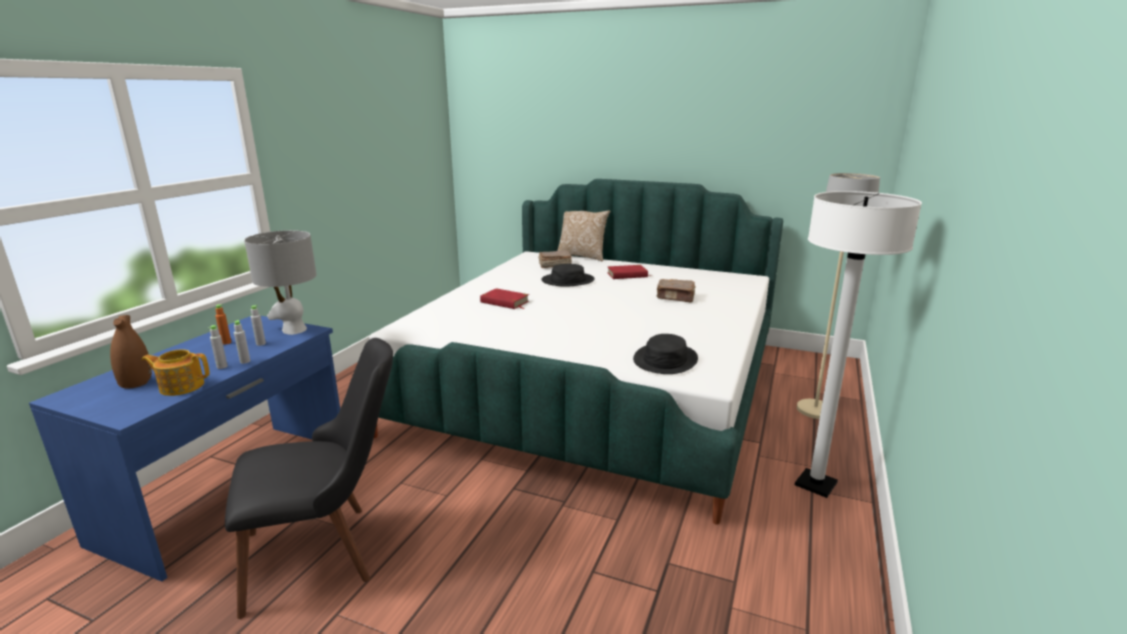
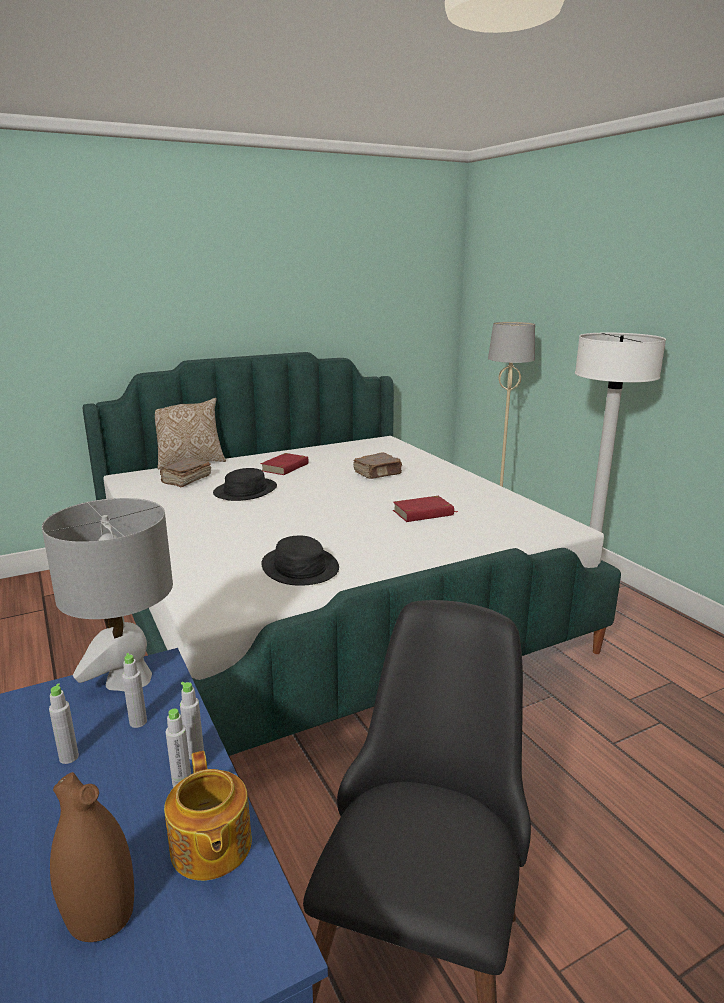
camera: 50 degrees left, 0 degrees up
teapot [141,349,210,396] -> teapot turned 60 degrees counterclockwise [164,751,252,881]
orange bottle [215,304,231,345] -> grey bottle [49,684,79,764]
red book [480,288,529,309] -> red book moved to [393,496,457,522]
black hat [633,334,698,374] -> black hat moved to [261,536,339,586]

